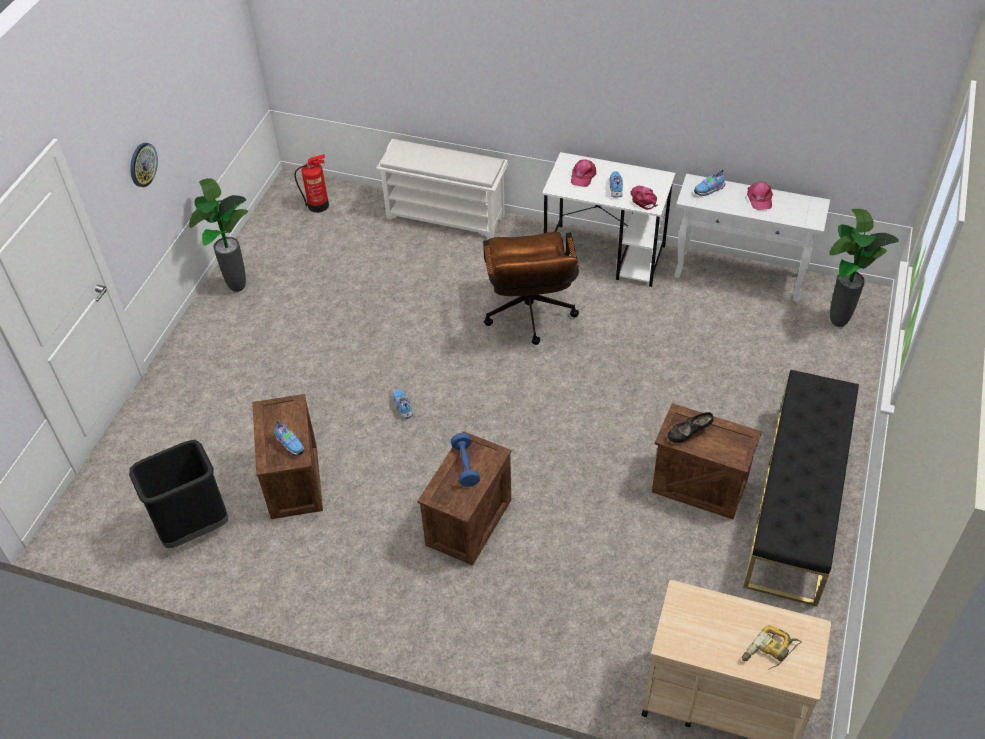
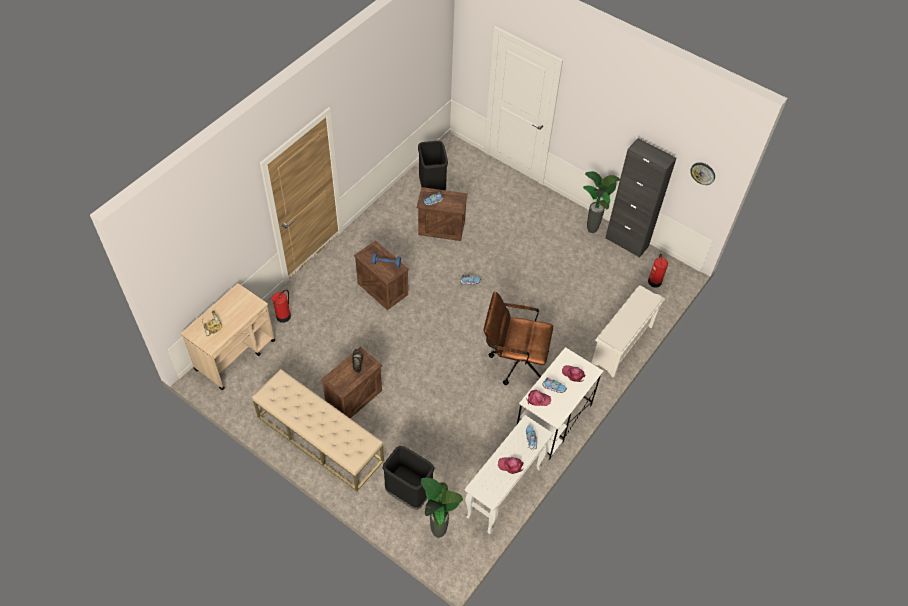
camera: 105 degrees right, 5 degrees up
wall clock [130,143,158,187] -> wall clock moved to [690,162,715,185]
black bench [743,370,859,606] -> beige bench [252,369,384,491]
none -> fire extinguisher [271,290,291,323]
none -> black trash can [383,446,435,510]
none -> black cabinet [605,138,676,258]

